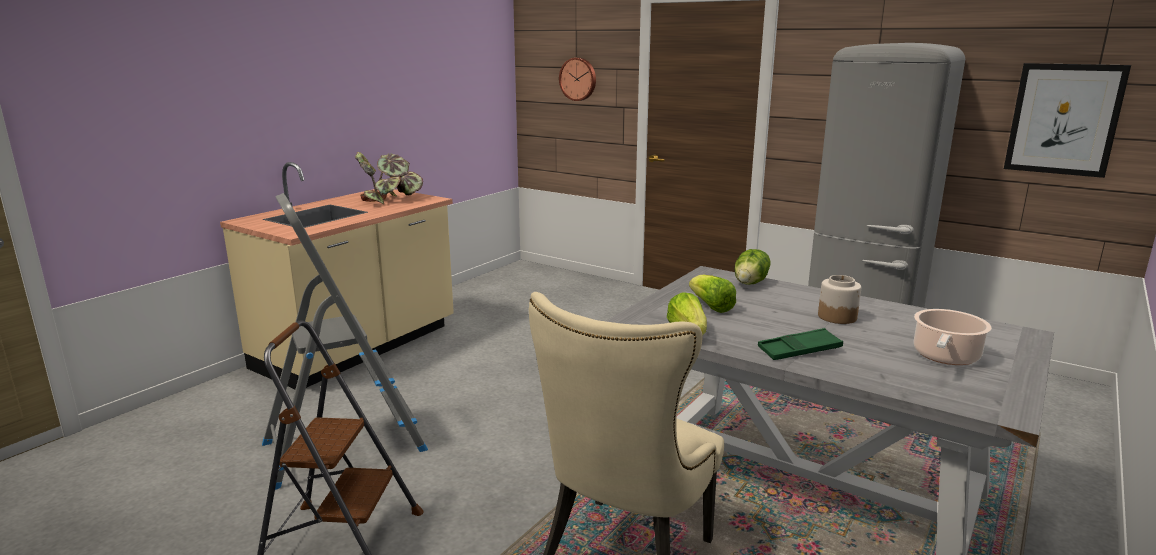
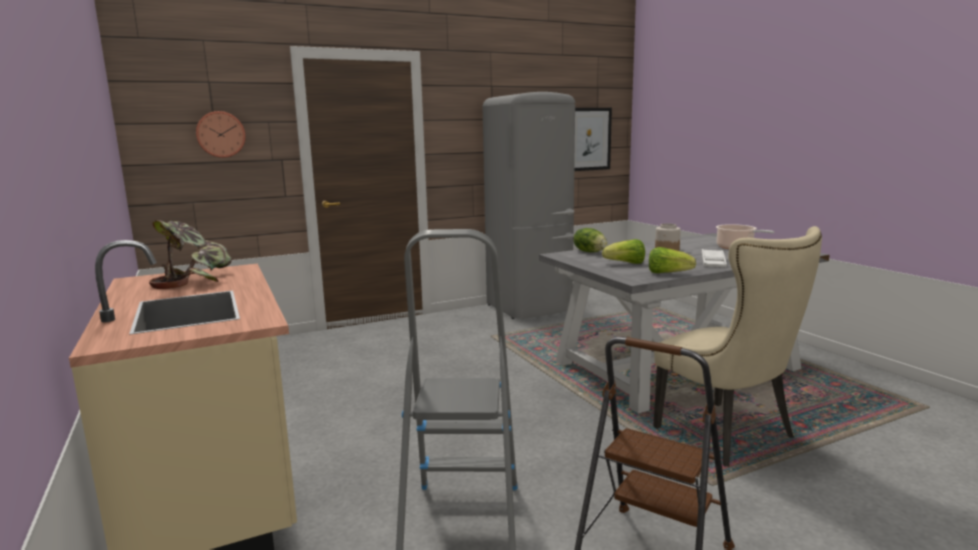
camera: 60 degrees left, 5 degrees down
green tray [758,328,843,360] -> white tray [702,249,727,268]

